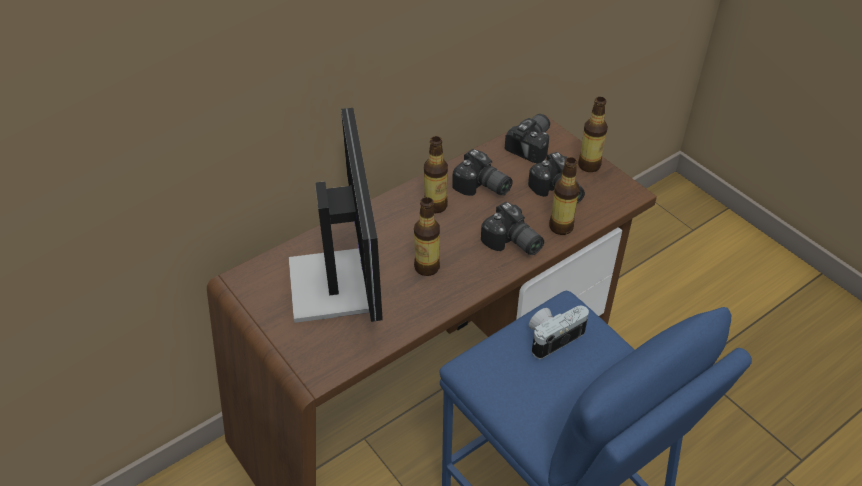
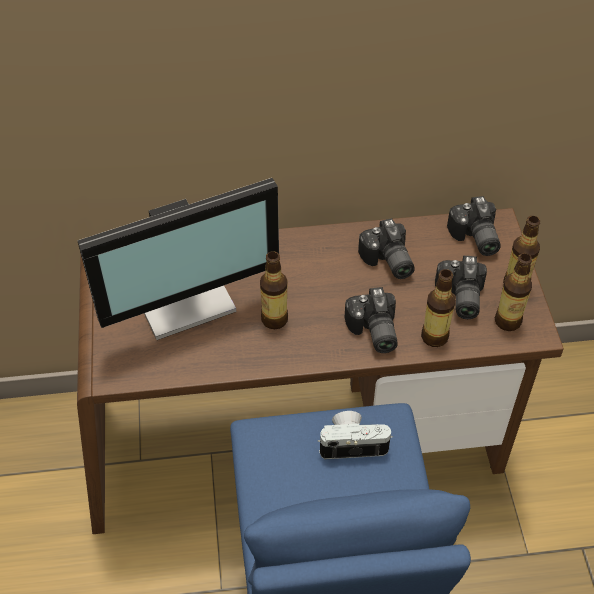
camera: 30 degrees right, 5 degrees up
monitor [289,108,383,323] -> monitor turned 45 degrees clockwise [77,178,279,340]
bottle [424,136,448,213] -> bottle moved to [495,253,532,331]
camera [505,114,550,164] -> camera turned 105 degrees clockwise [447,196,501,256]

